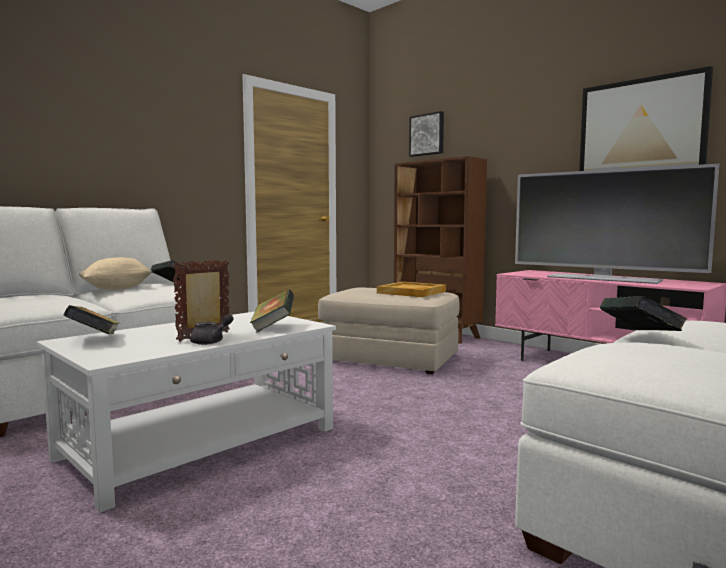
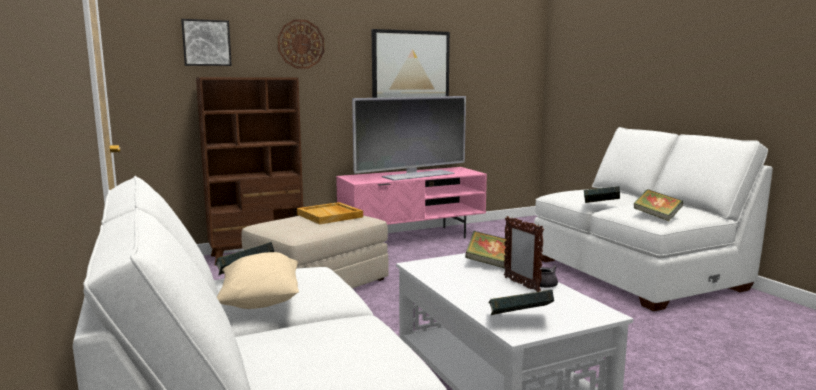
camera: 70 degrees left, 5 degrees up
none -> wall clock [277,19,325,69]
none -> book [634,189,683,221]

